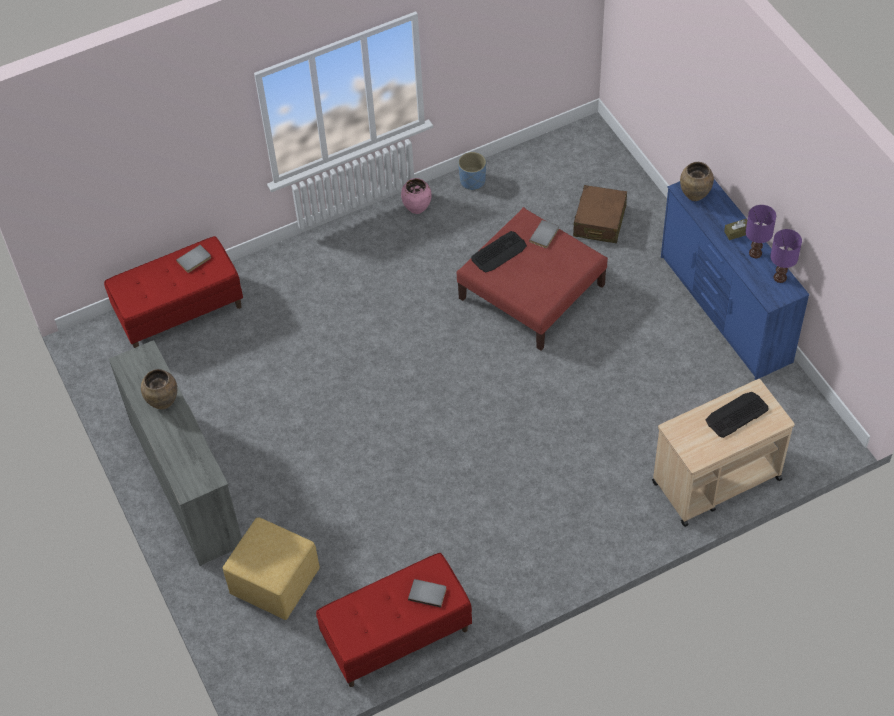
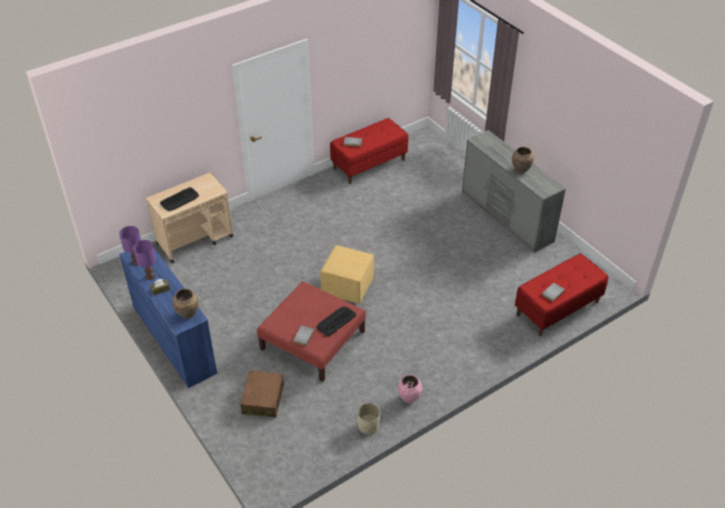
camera: 170 degrees right, 10 degrees down
yellow ottoman [223,518,320,620] -> yellow ottoman moved to [320,245,374,304]
blue planter [458,152,486,190] -> beige planter [357,403,380,434]

